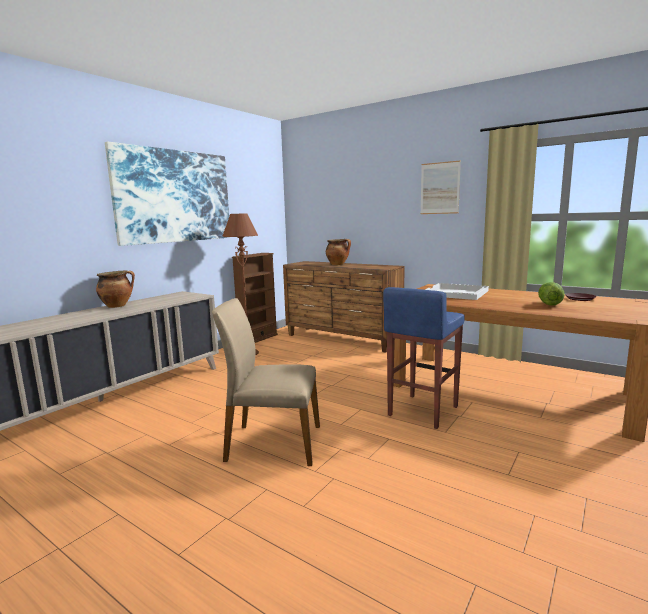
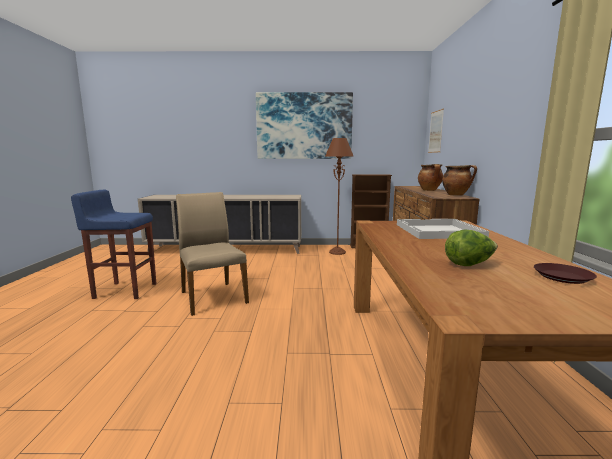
camera: 55 degrees right, 0 degrees up
cooking pot [96,271,135,308] -> cooking pot moved to [442,165,477,196]
blue stool [383,287,465,429] -> blue stool moved to [71,190,156,299]
picture [420,160,461,214] -> picture moved to [428,109,444,153]

